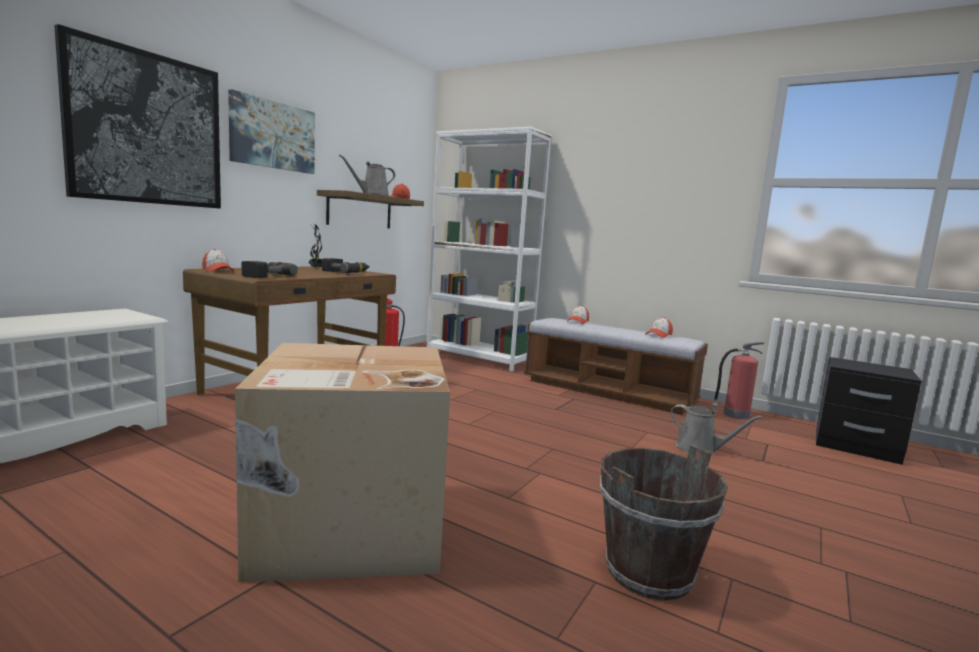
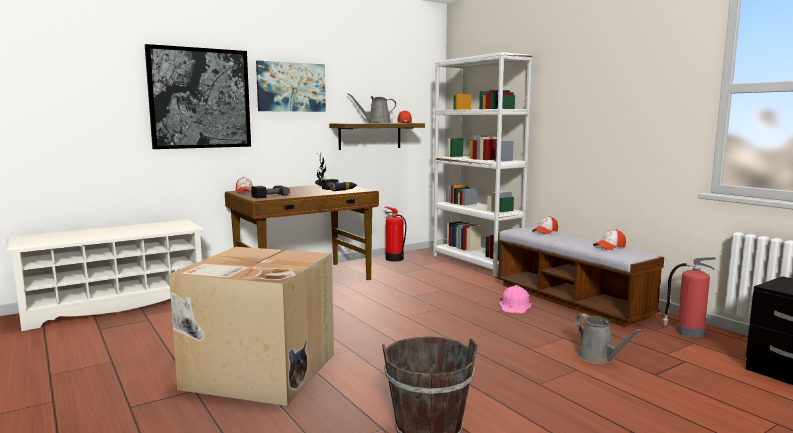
camera: 25 degrees right, 0 degrees up
none -> pink hard hat [499,285,532,313]

